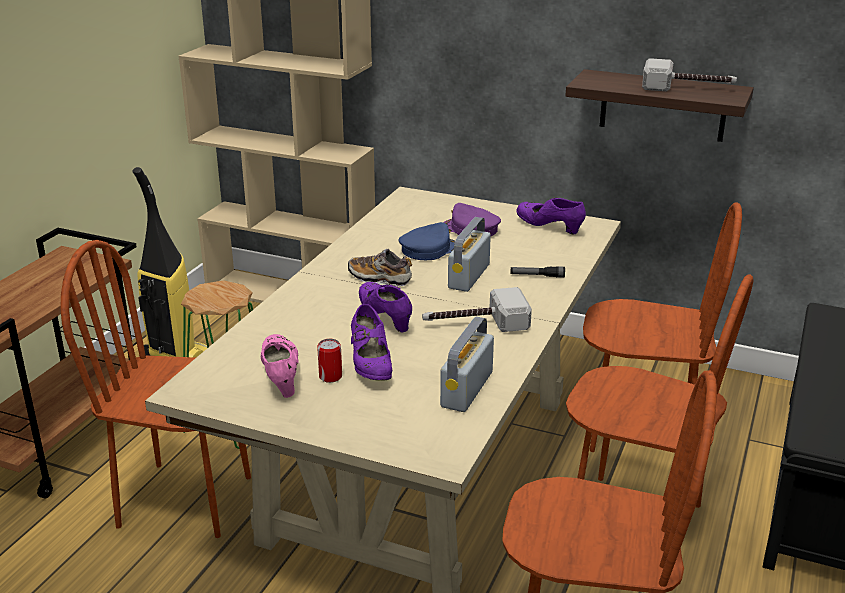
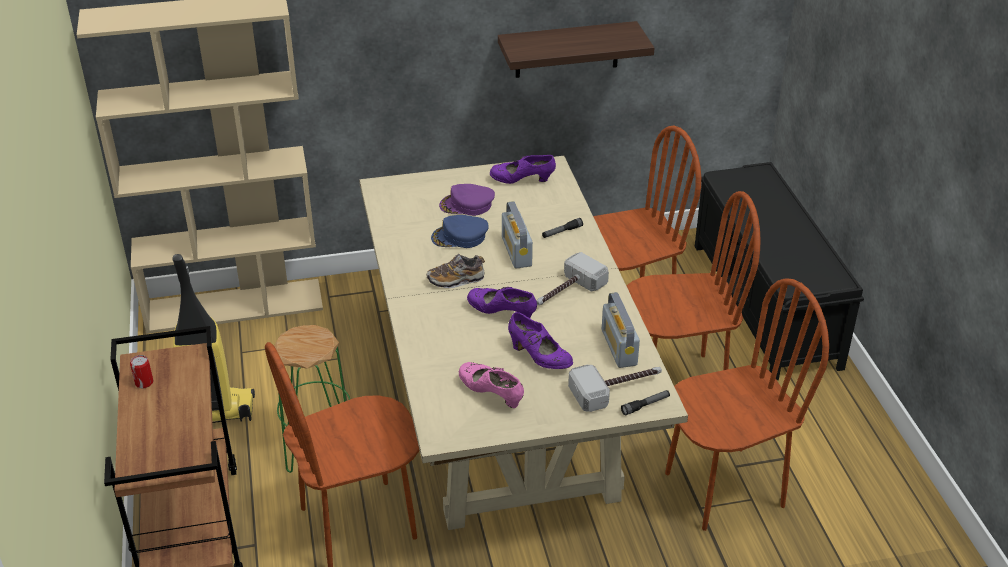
camera: 35 degrees left, 10 degrees up
can [317,339,342,383] -> can moved to [130,355,153,388]
blue cap [399,222,455,260] -> blue cap turned 120 degrees counterclockwise [431,215,489,248]
hammer [642,58,737,91] -> hammer moved to [568,365,662,412]
none -> flashlight [621,390,670,416]

